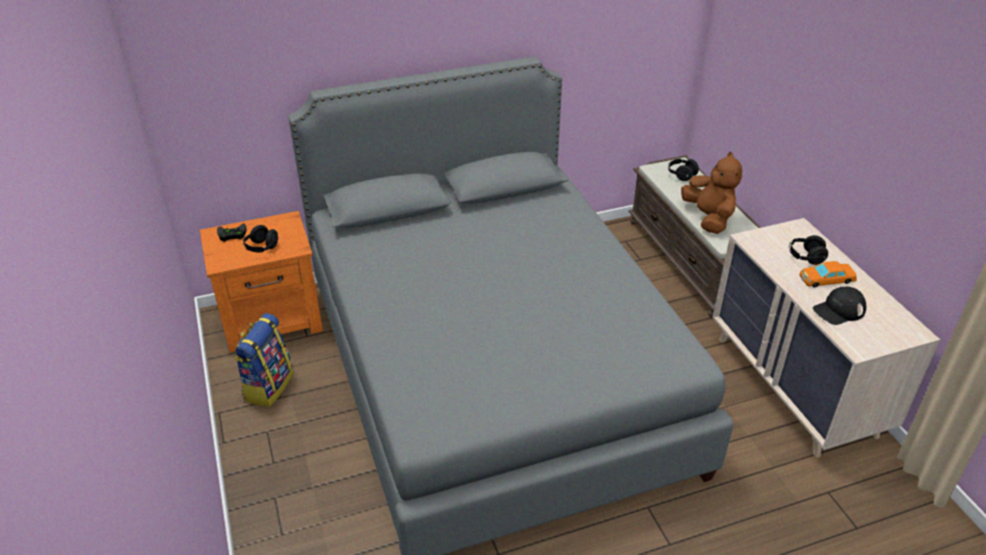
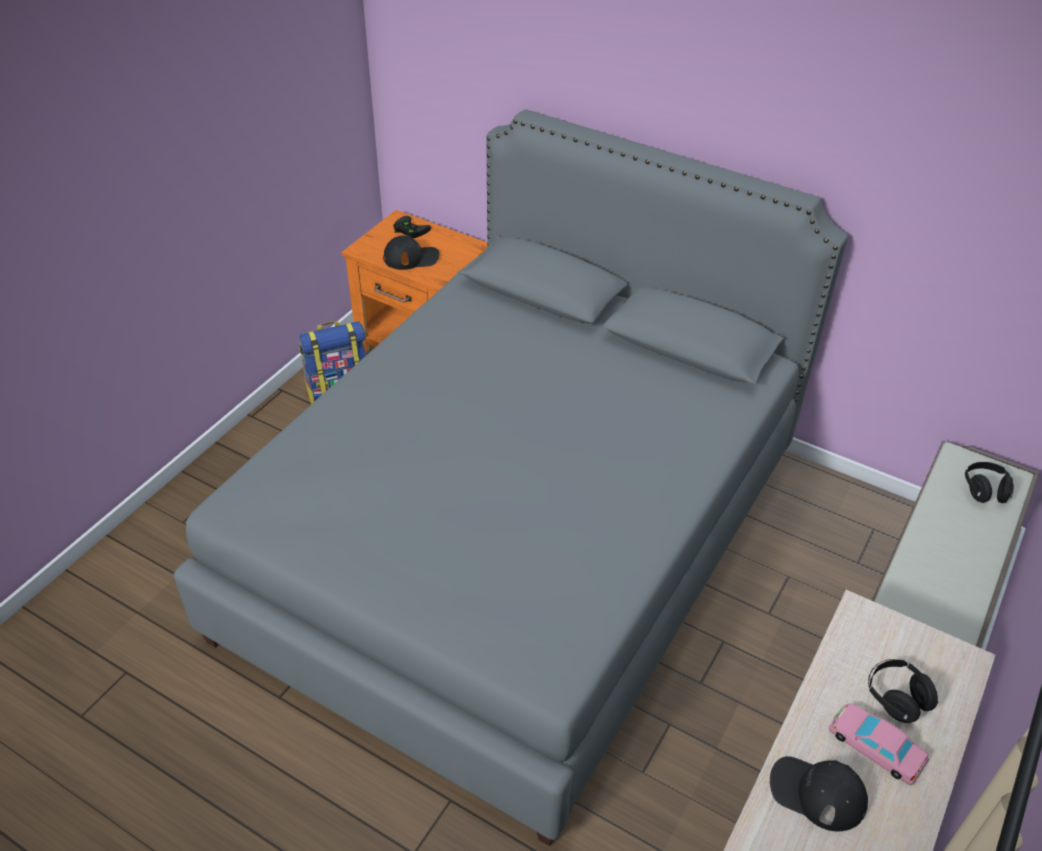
camera: 50 degrees right, 5 degrees up
black headphones [243,225,278,252] -> black cap [383,236,440,270]
brown plush toy [681,152,742,234] -> none
orange toy car [799,261,857,288] -> pink toy car [829,704,929,785]

